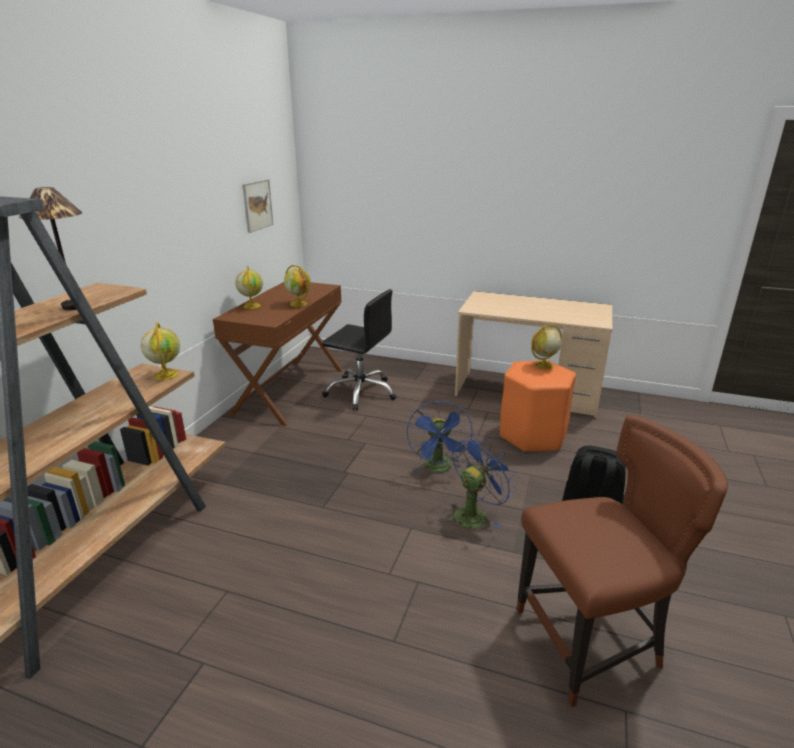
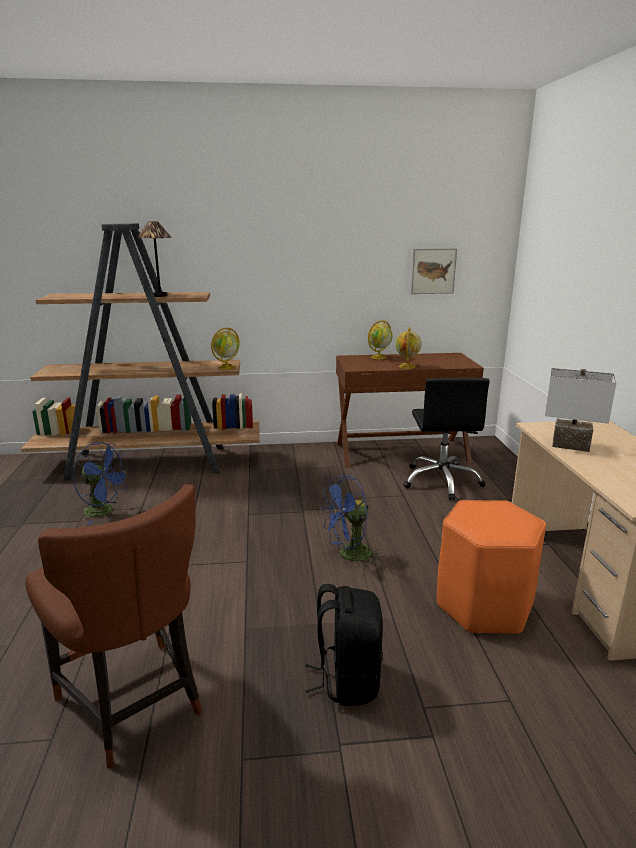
camera: 65 degrees right, 5 degrees down
blue fan [444,435,517,529] -> blue fan moved to [73,442,130,524]
globe [531,325,562,369] -> none
none -> white table lamp [545,368,617,452]

